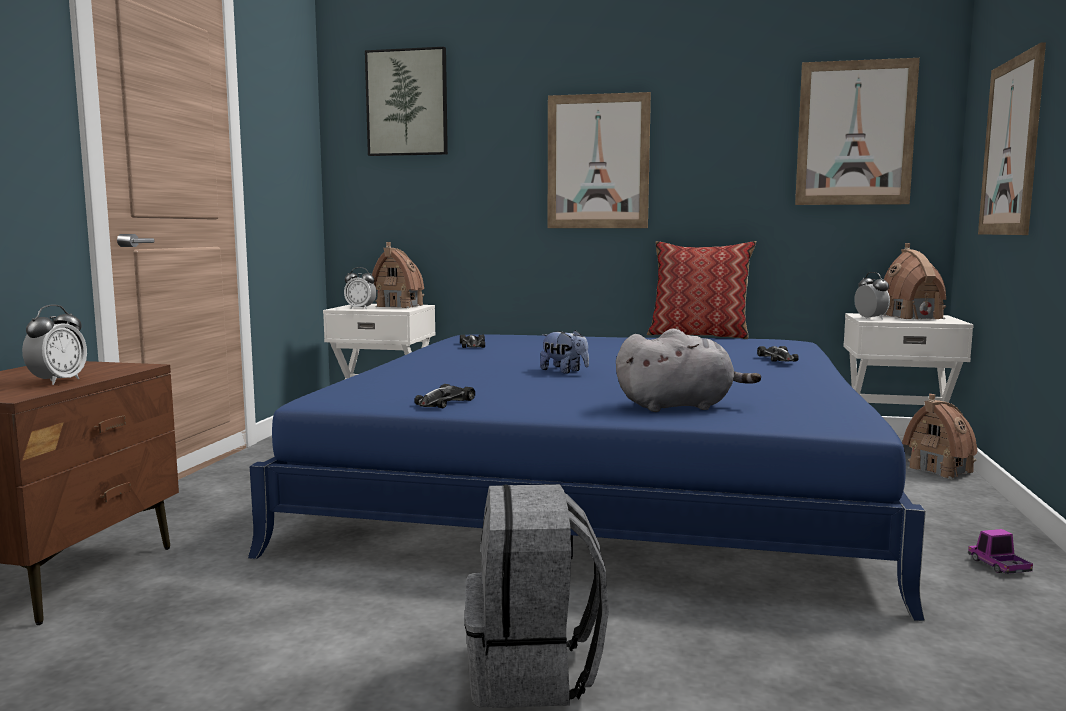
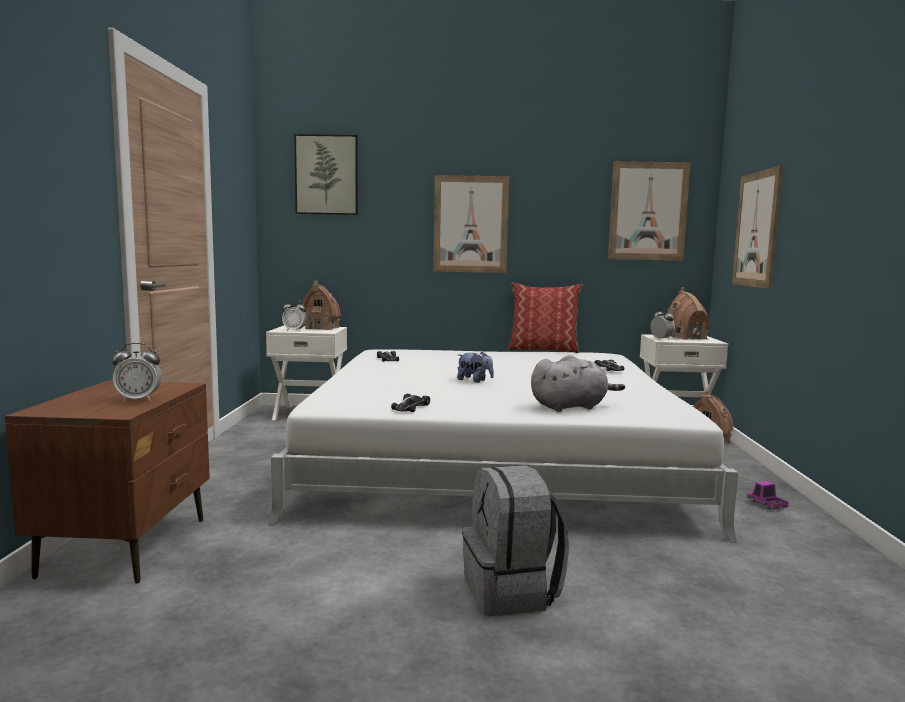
camera: 10 degrees left, 0 degrees up
alarm clock [22,304,87,385] -> alarm clock turned 75 degrees clockwise [112,343,162,402]
blue bed [248,334,926,621] -> white bed [268,349,738,542]

